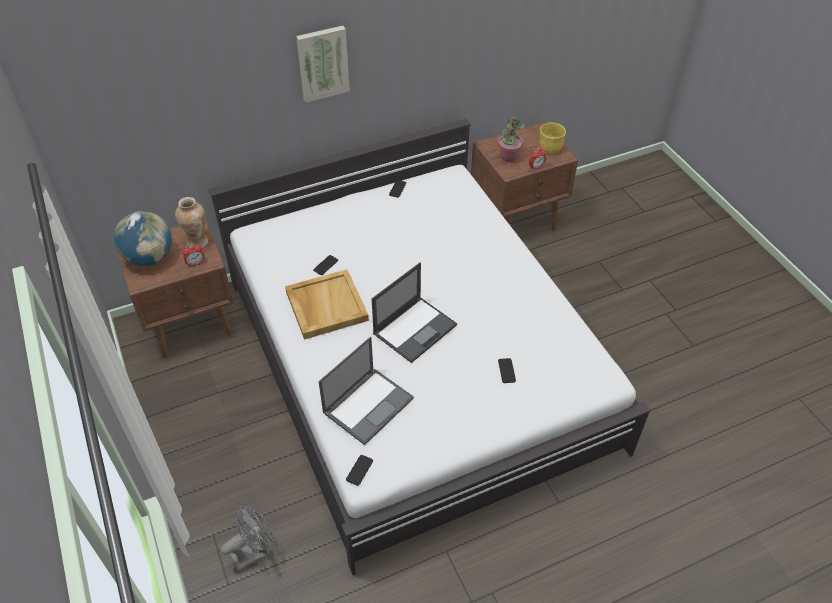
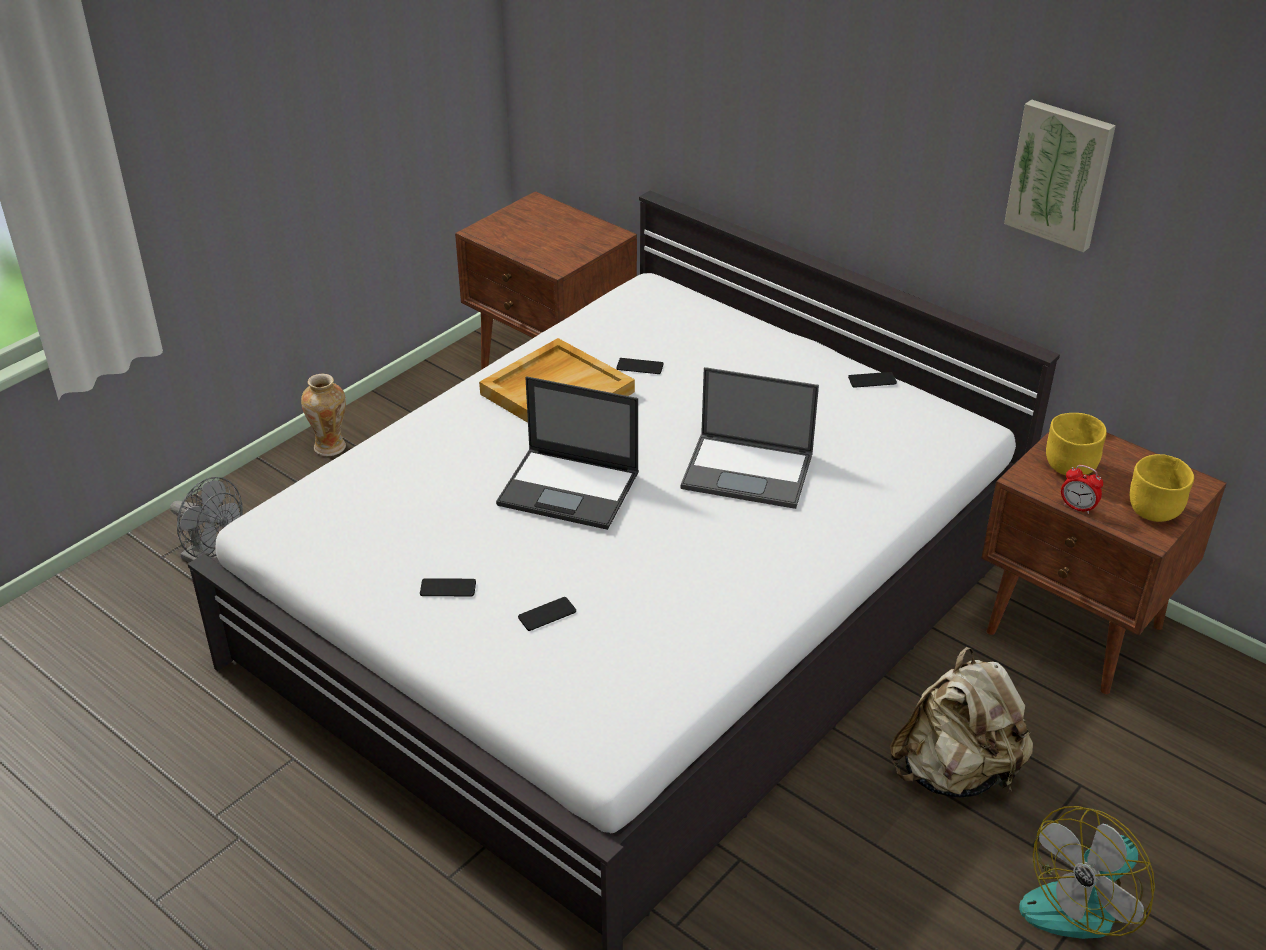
camera: 65 degrees right, 10 degrees down
globe [114,211,172,266] -> none
vase [175,197,208,248] -> vase moved to [301,374,346,456]
alarm clock [182,243,205,267] -> none
picture [296,26,350,102] -> picture moved to [1004,99,1116,252]
laptop [318,337,414,445] -> laptop moved to [681,367,819,509]
phone [346,455,373,486] -> phone moved to [420,578,476,596]
potted plant [498,115,525,162] -> yellow bowl [1046,413,1107,475]
none -> beige backpack [890,647,1033,797]
none -> fan [1019,806,1155,939]

